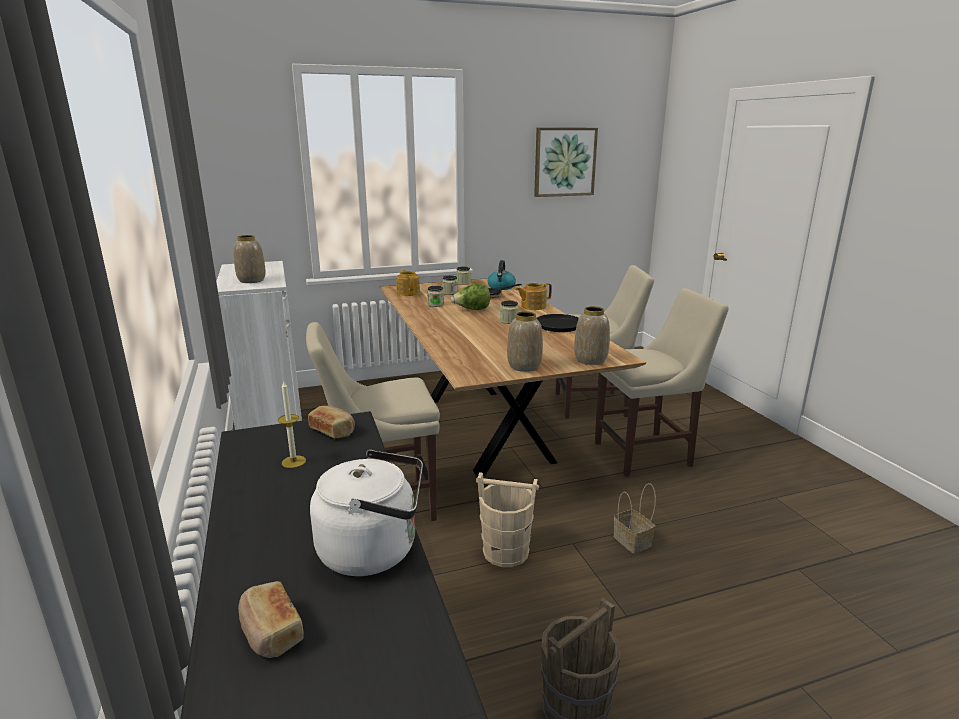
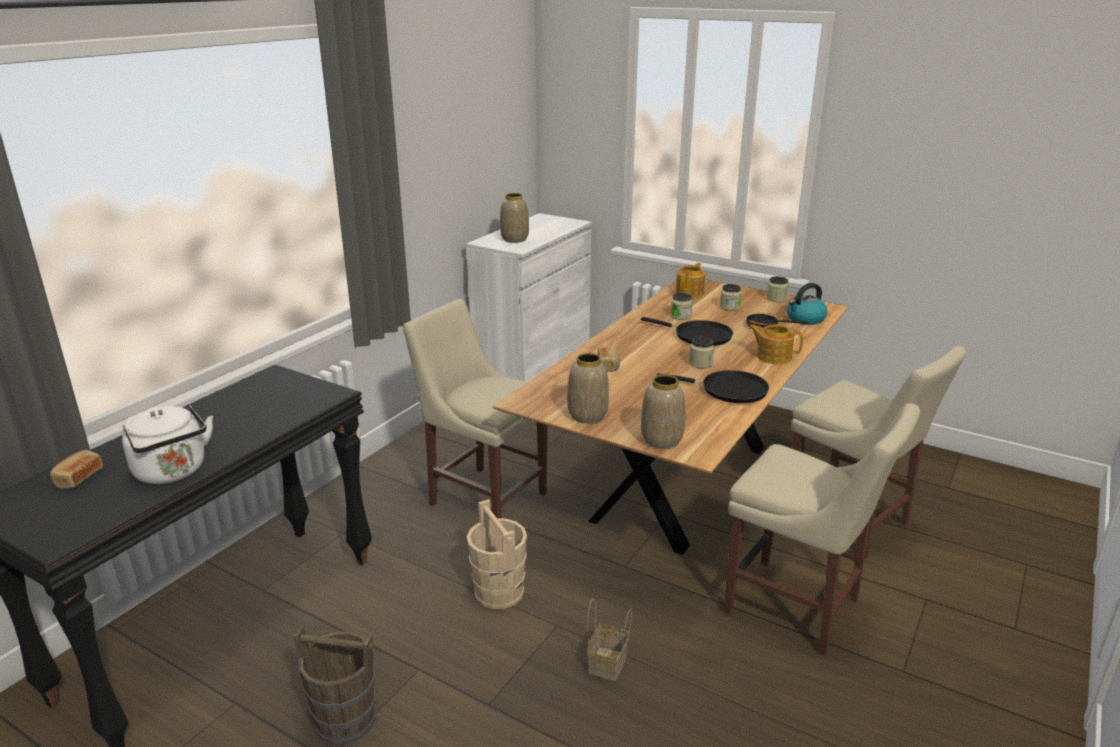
camera: 50 degrees right, 5 degrees up
candle [278,381,306,468] -> none
bread [308,406,355,438] -> bread moved to [598,346,620,372]
lettuce [451,284,491,310] -> black frying pan [641,317,733,346]
picture [534,128,598,197] -> none

